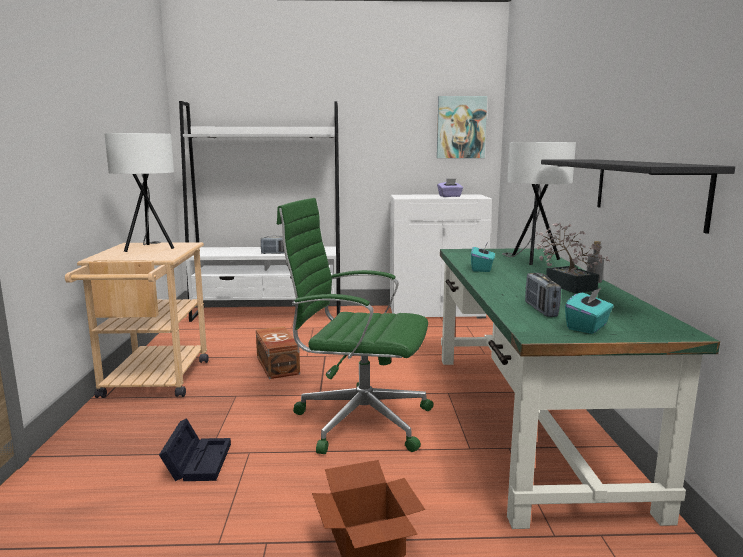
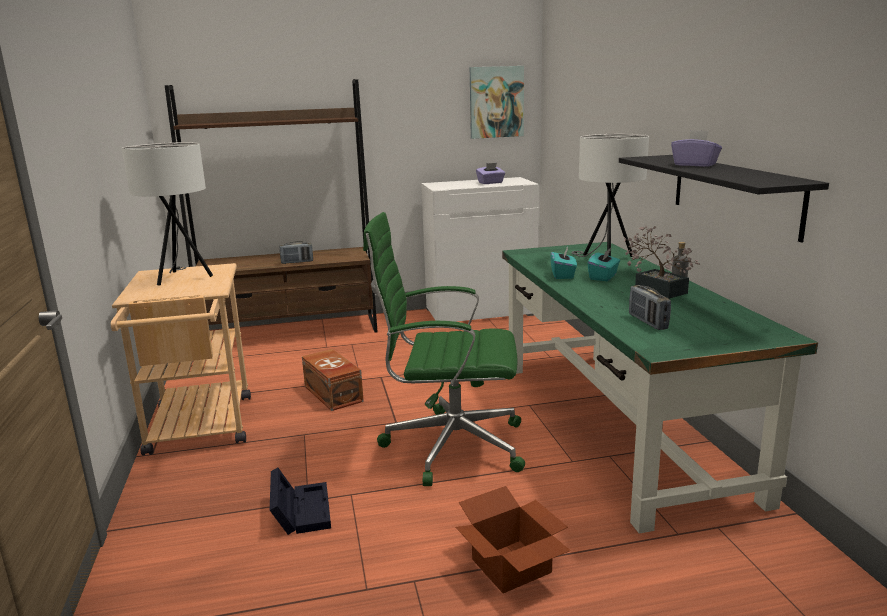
camera: 10 degrees left, 5 degrees up
white bookcase [179,101,341,322] -> brown bookcase [165,79,378,333]
turquoise tissue box [565,287,613,334] -> turquoise tissue box moved to [588,248,620,281]
none -> purple tissue box [671,130,722,167]

